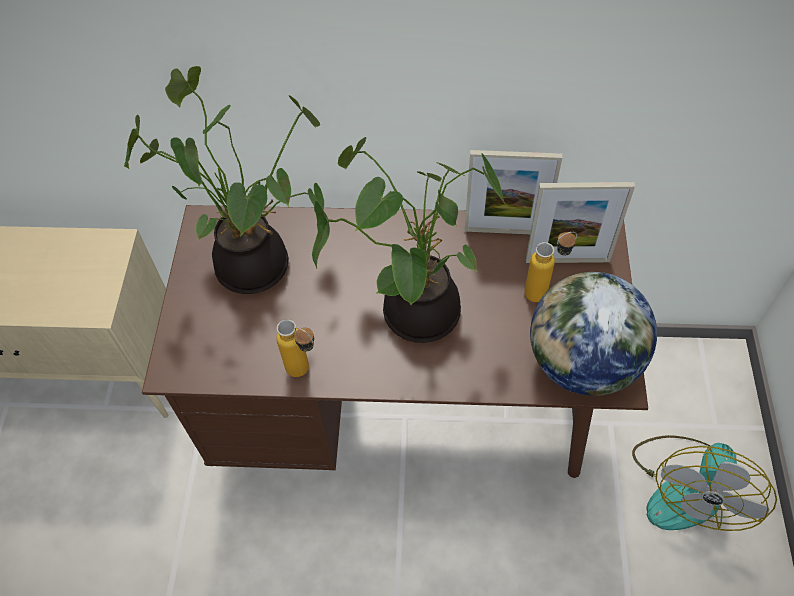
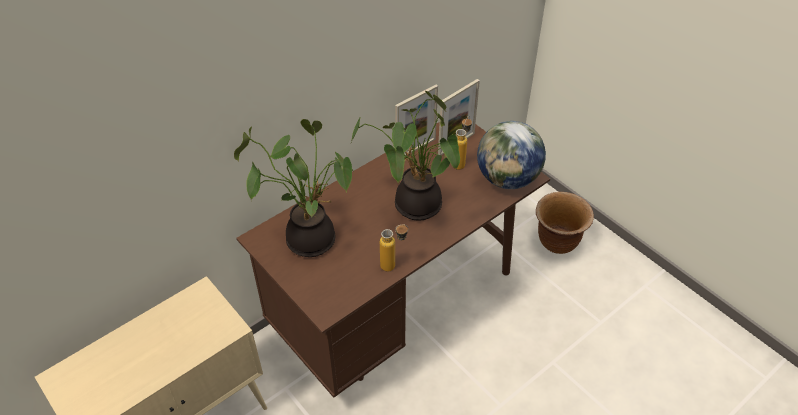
camera: 45 degrees left, 10 degrees down
fan [632,435,777,531] -> brown planter [536,192,594,254]

